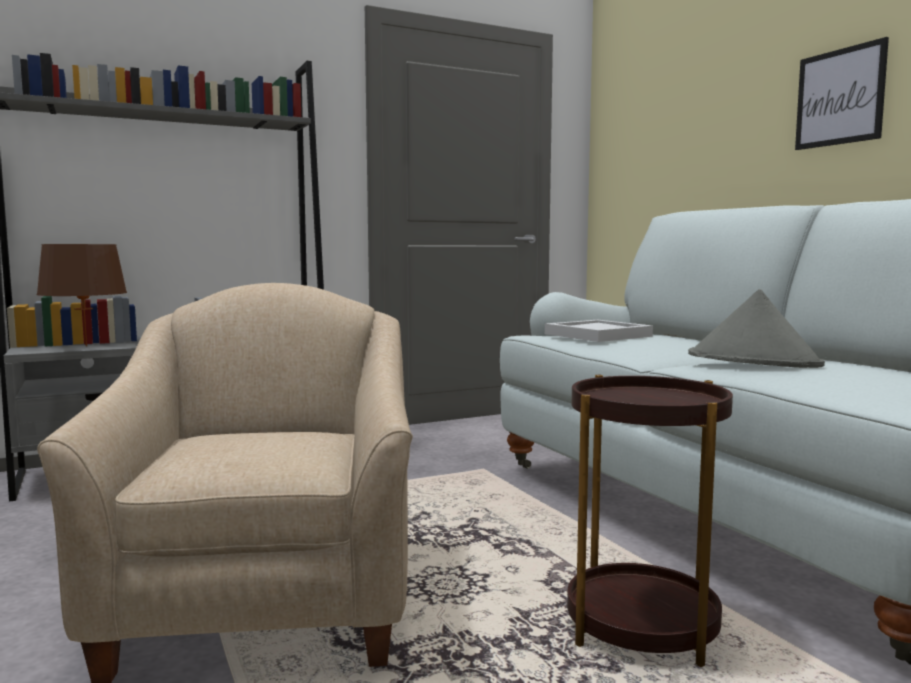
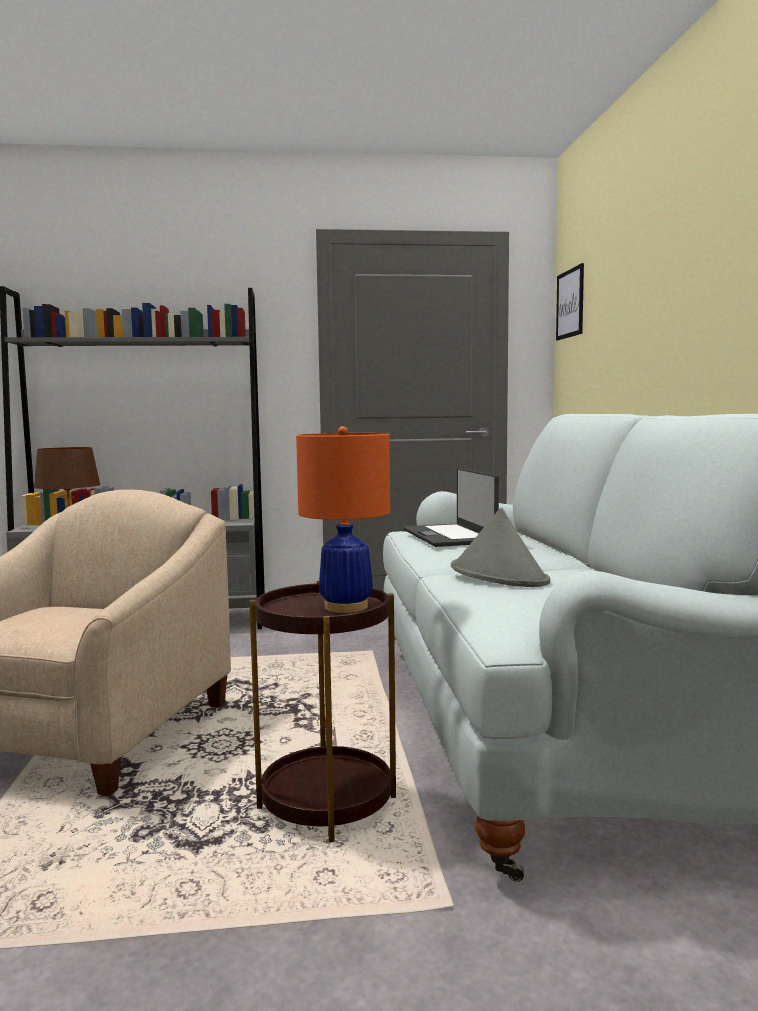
camera: 20 degrees right, 0 degrees up
white tray [545,320,653,342] -> laptop [404,468,499,547]
picture [795,37,889,150] -> picture moved to [556,263,584,340]
none -> orange table lamp [296,426,390,613]

